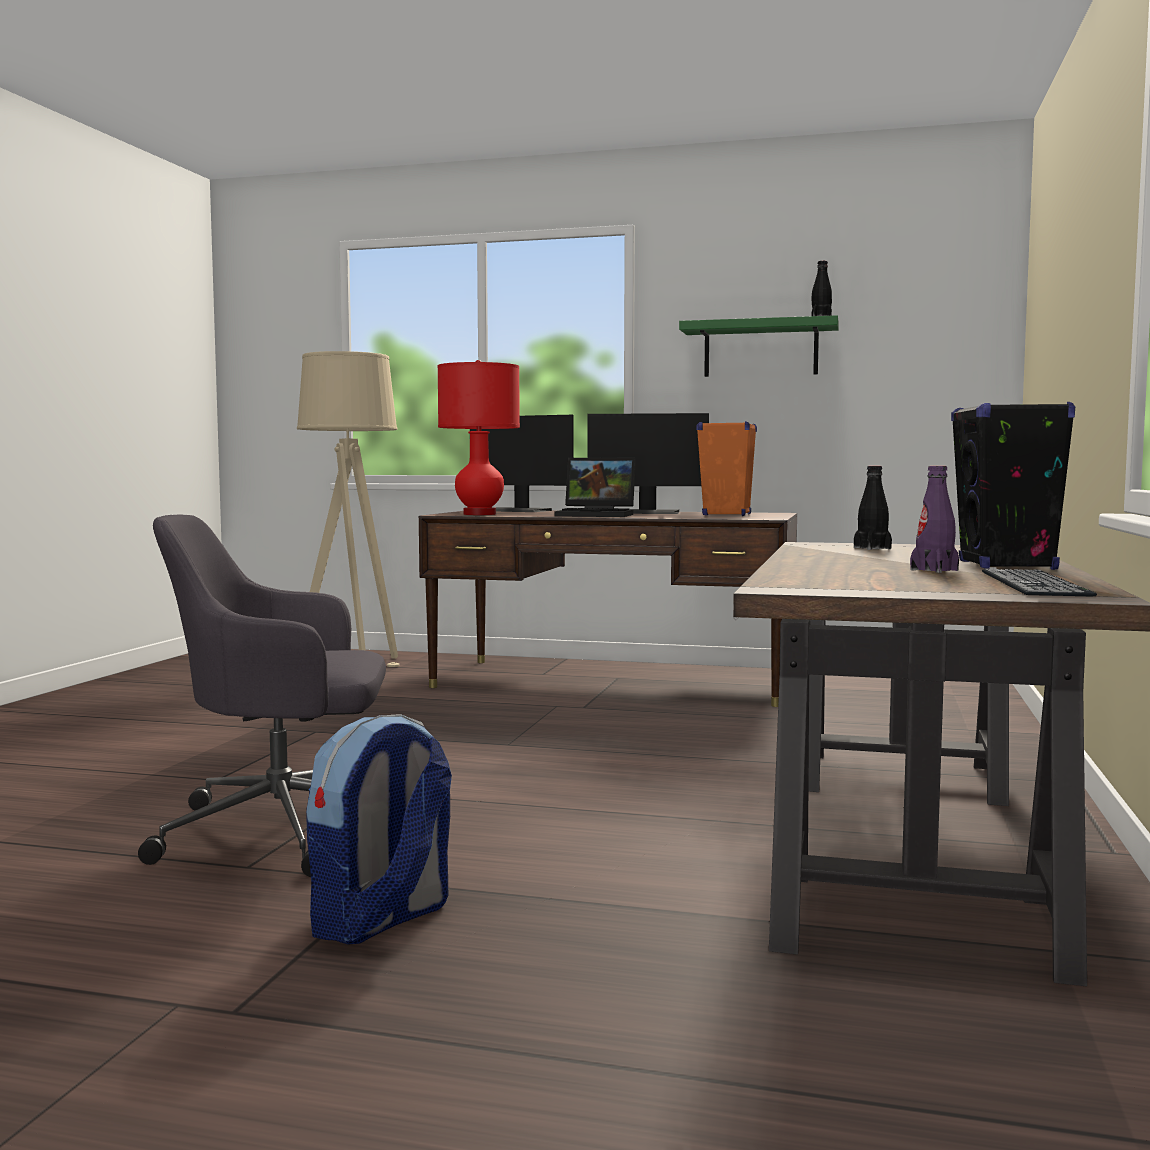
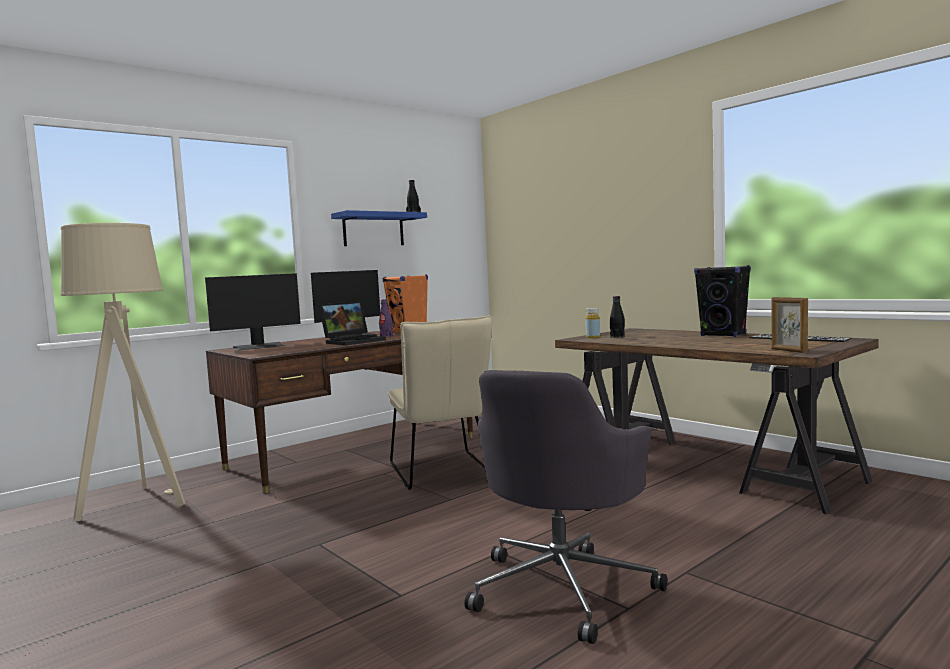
camera: 55 degrees left, 0 degrees up
backpack [306,714,452,945] -> none
red table lamp [438,360,520,515] -> none
green shelf [679,315,839,377] -> blue shelf [331,210,427,246]
purple bottle [910,466,959,573] -> purple bottle moved to [379,299,393,337]
none -> beige chair [388,315,493,490]
none -> yellow bottle [586,308,600,338]
none -> picture frame [771,297,808,353]

